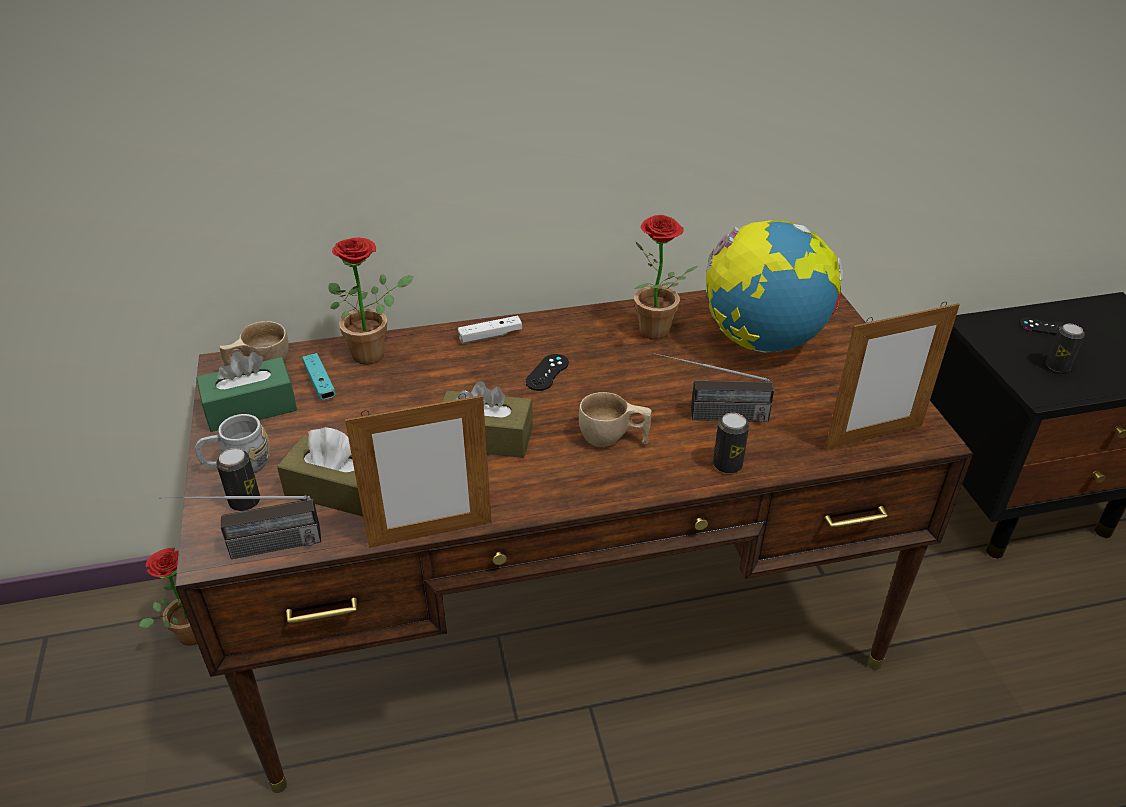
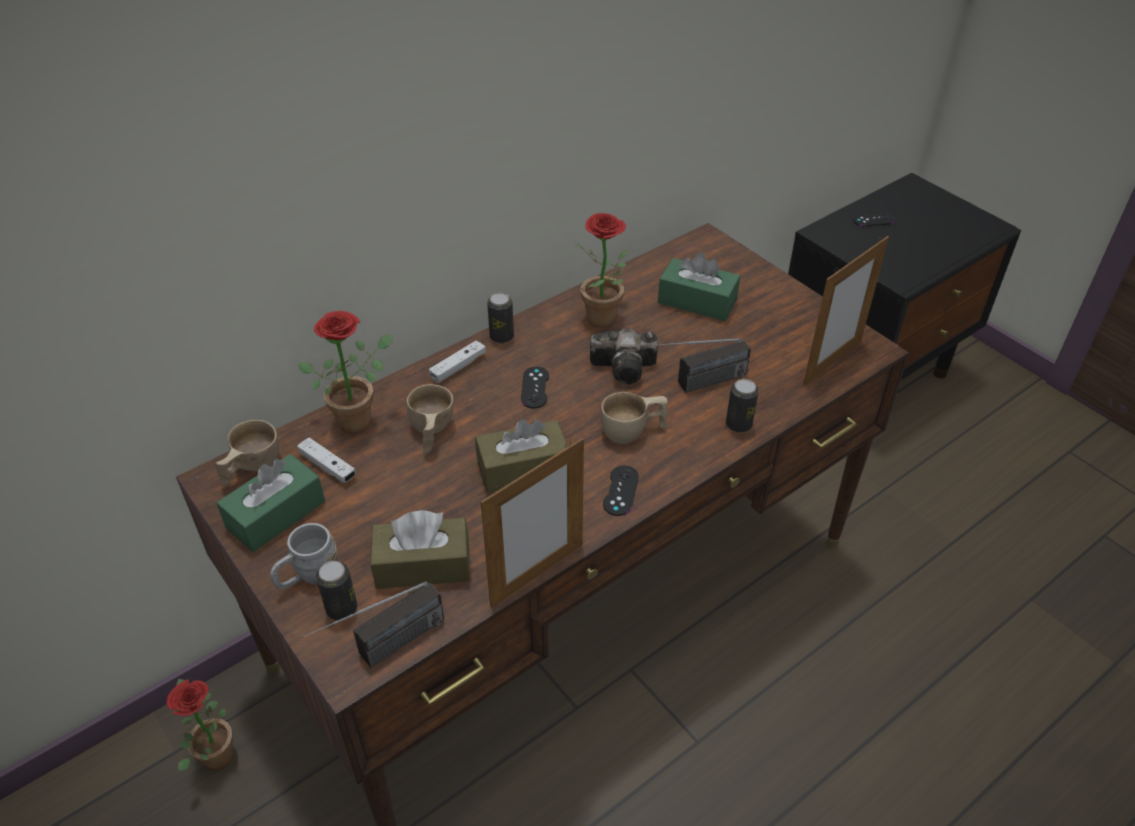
camera: 25 degrees left, 5 degrees up
turquoise game controller [302,353,336,400] -> white game controller [297,437,356,483]
globe [706,220,843,353] -> green tissue box [658,253,740,321]
can [1046,324,1085,373] -> can moved to [487,293,514,343]
none -> beige cup [407,384,454,454]
none -> camera [590,328,658,384]
none -> black game controller [603,466,639,516]

